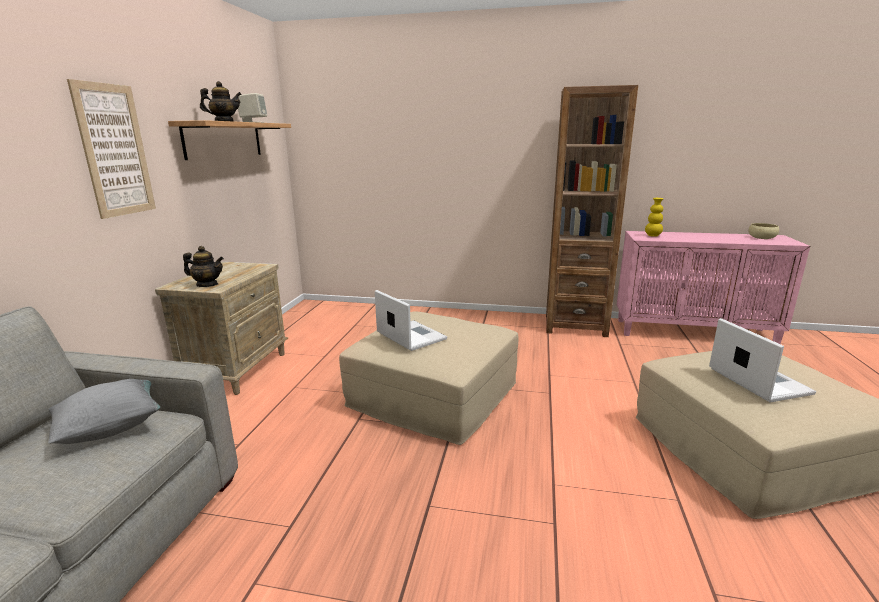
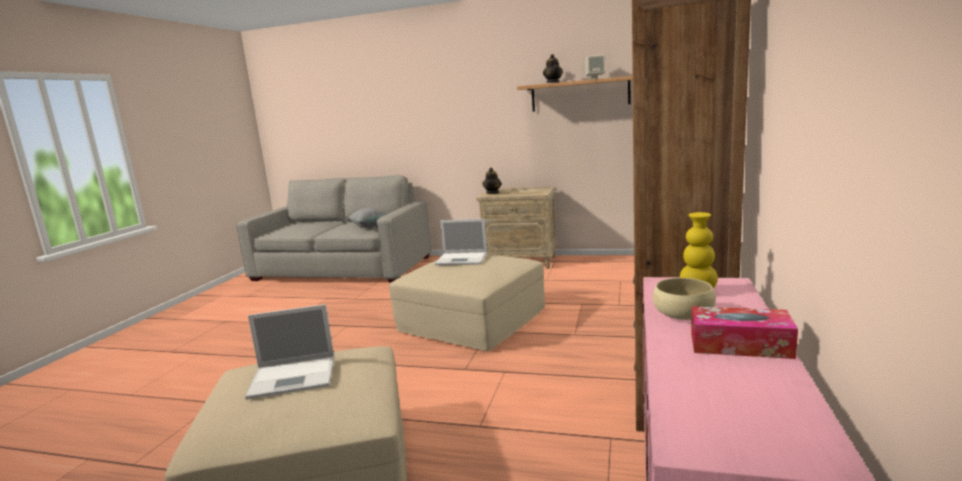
camera: 95 degrees right, 5 degrees down
picture [67,79,156,219] -> none
laptop [375,290,447,351] -> laptop turned 45 degrees clockwise [435,219,487,265]
beige bowl [748,223,779,239] -> beige bowl moved to [653,278,716,320]
none -> tissue box [691,306,798,359]

